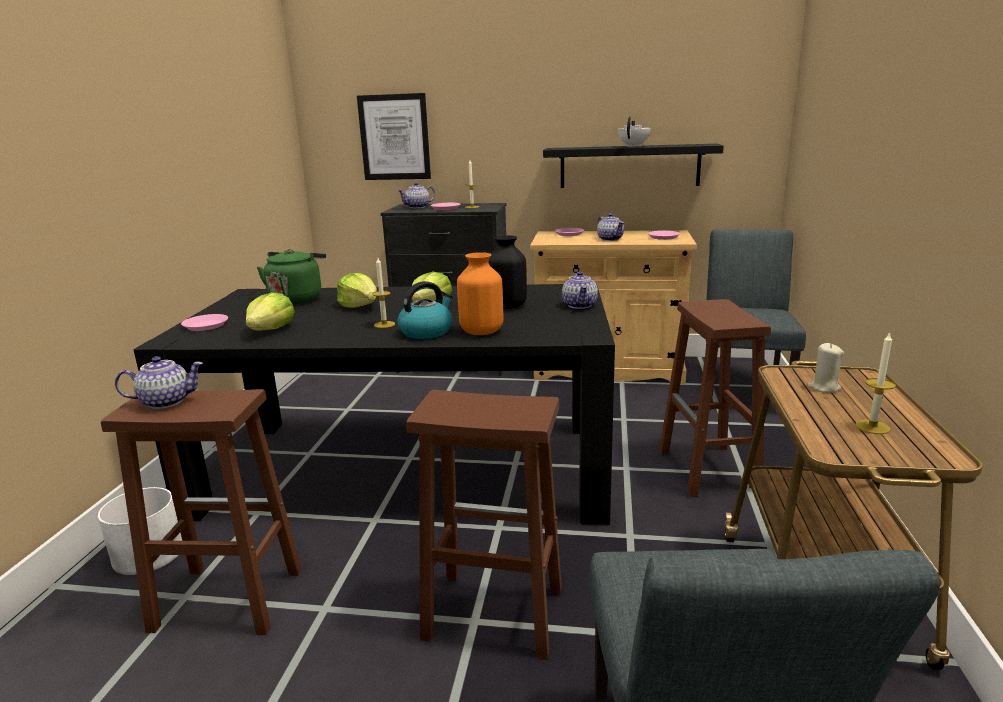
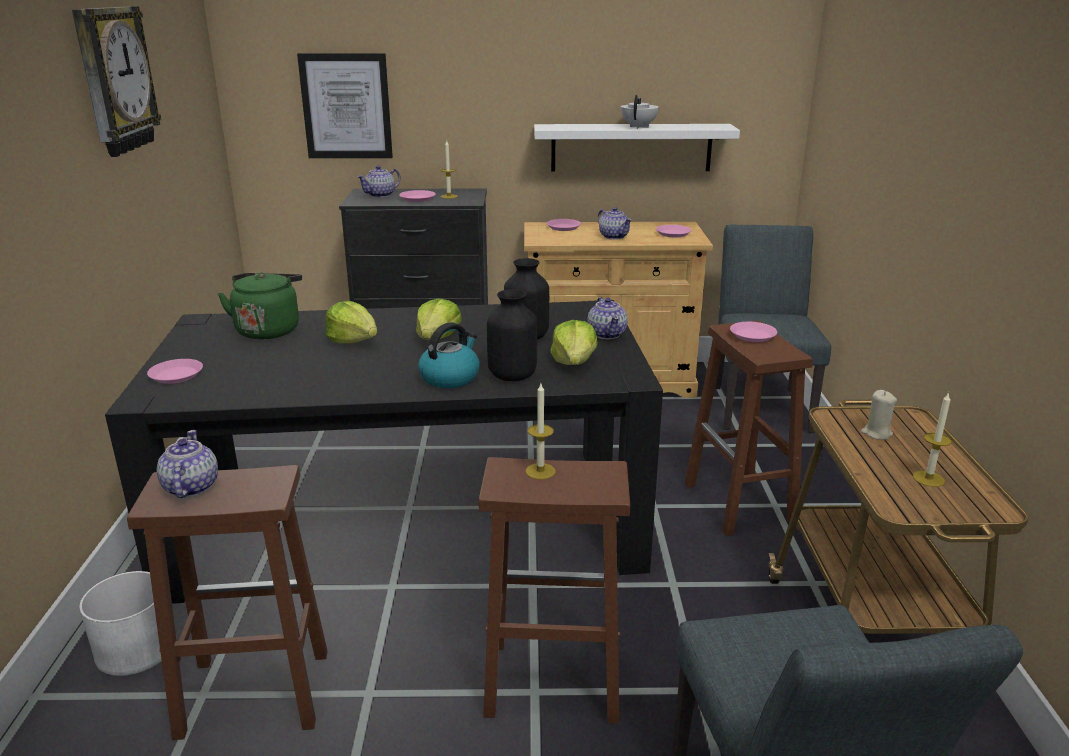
camera: 10 degrees left, 5 degrees up
teapot [115,356,203,409] -> teapot turned 75 degrees counterclockwise [157,430,218,498]
lettuce [246,292,295,331] -> lettuce moved to [550,320,598,365]
candle [372,258,395,328] -> candle moved to [525,384,556,480]
orange vase [457,252,503,335] -> black vase [487,289,537,381]
black shelf [543,144,724,188] -> white shelf [534,124,740,172]
none -> wall clock [72,6,161,157]
none -> pink plate [730,322,777,342]

